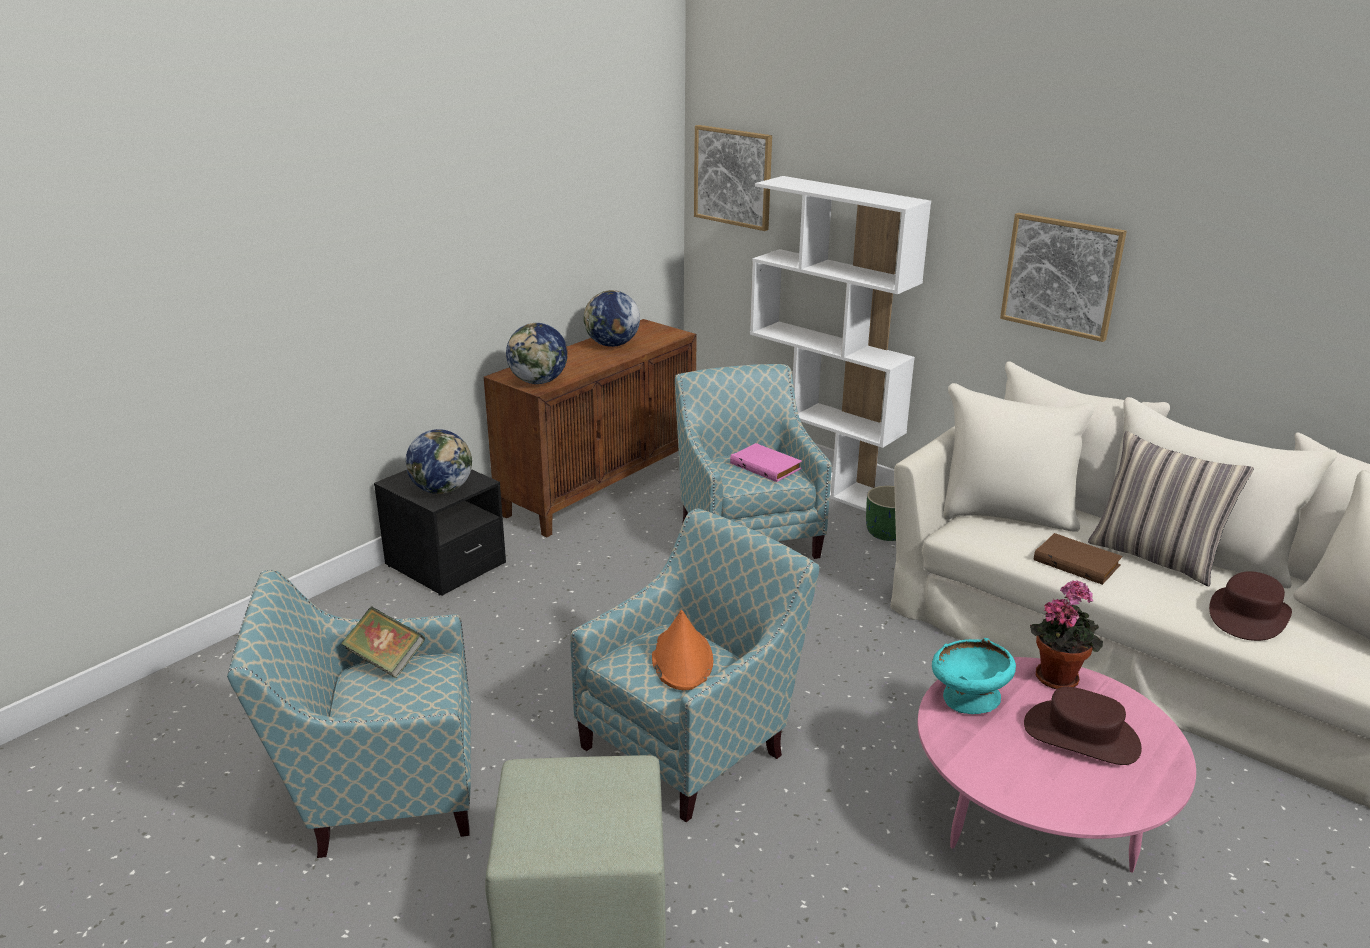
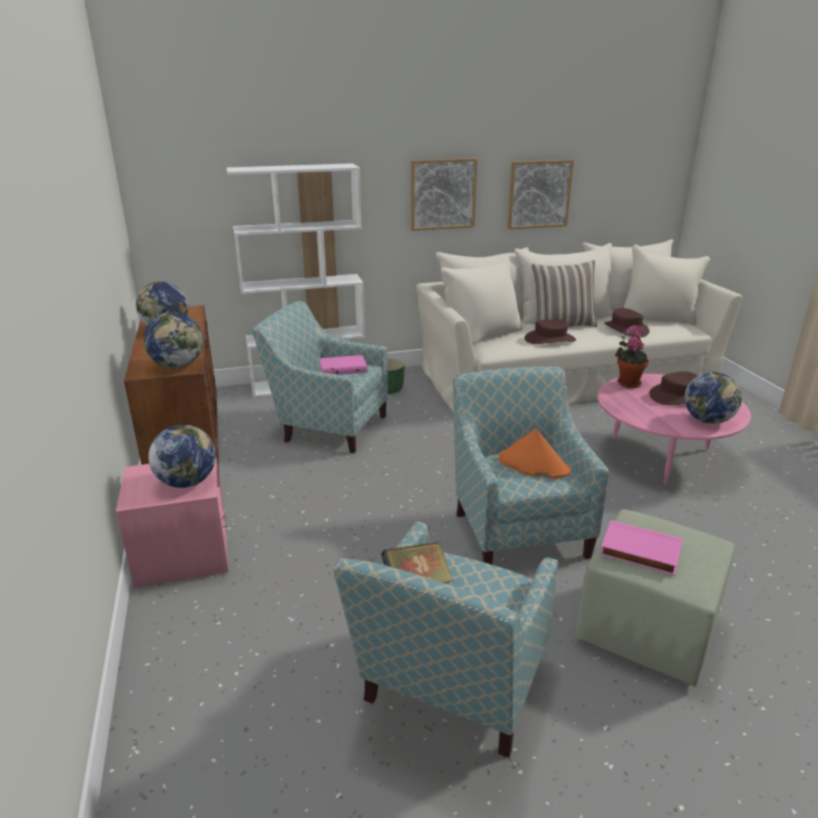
camera: 55 degrees left, 0 degrees up
black nightstand [374,469,506,596] -> pink nightstand [116,458,229,589]
picture [694,125,772,231] -> picture moved to [507,160,574,230]
turquoise bowl [932,638,1016,714] -> none
brown book [1034,533,1122,585] -> brown hat [525,319,576,344]
none -> pink book [600,520,683,575]
none -> globe [684,372,742,424]

